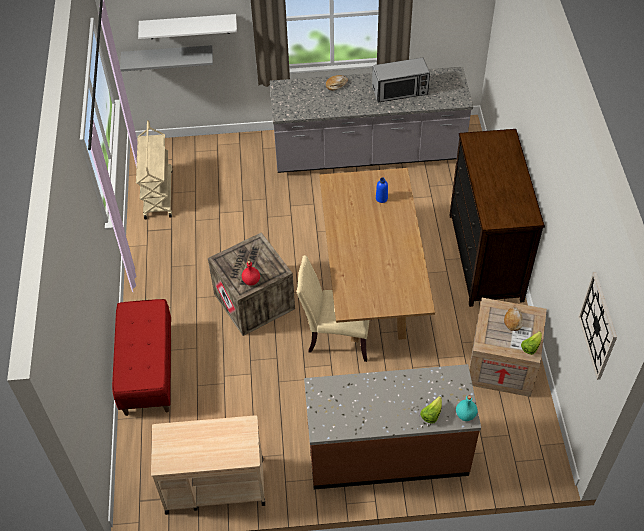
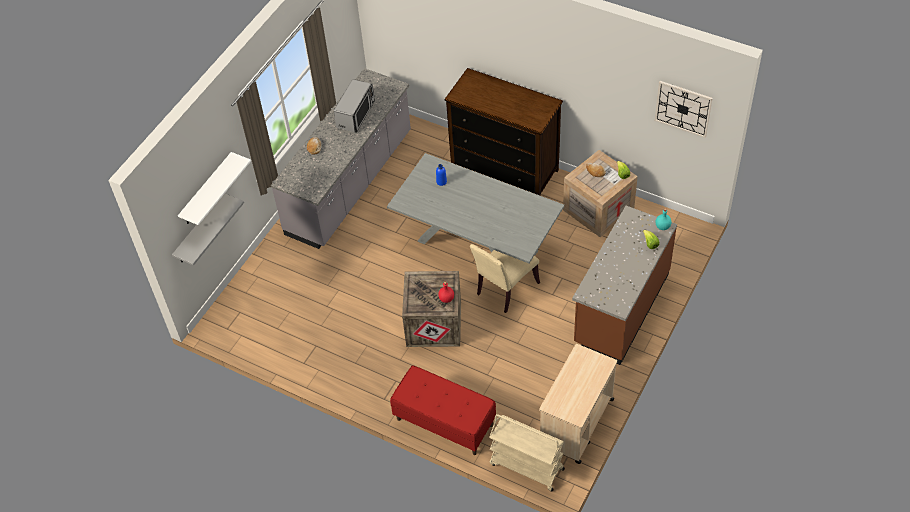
camera: 55 degrees left, 0 degrees up
beige cart [136,120,172,219] -> beige cart moved to [489,414,565,492]
brown dining table [319,168,435,342] -> grey dining table [387,153,564,263]

